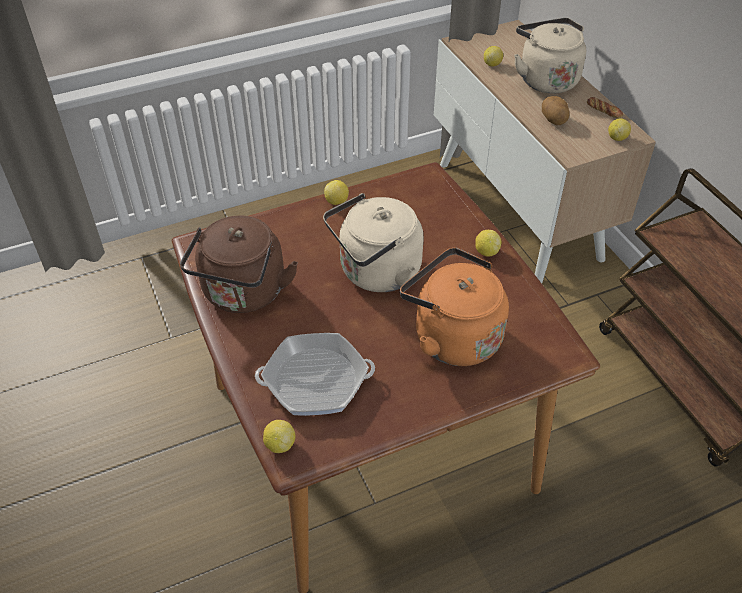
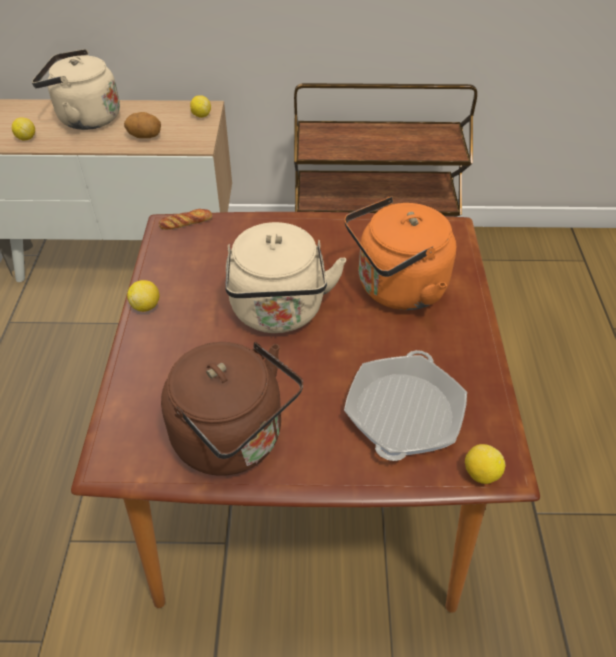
camera: 65 degrees left, 0 degrees up
lemon [475,230,502,257] -> none
bread [587,97,623,119] -> bread moved to [159,209,212,230]

